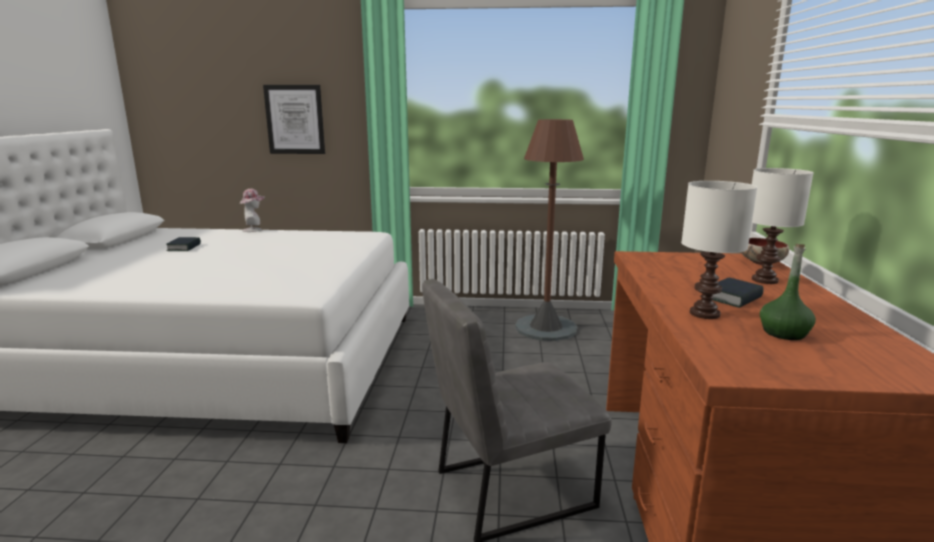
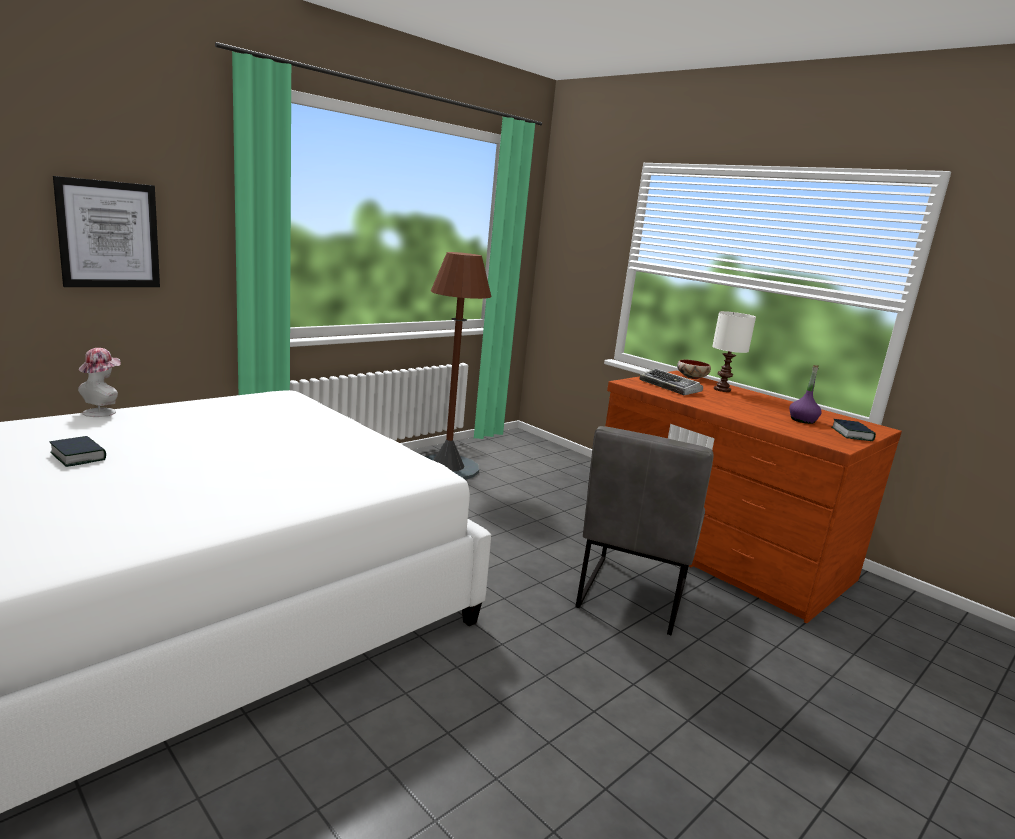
camera: 50 degrees left, 0 degrees up
white table lamp [681,181,757,319] -> none
book [712,277,764,308] -> book moved to [831,419,876,441]
green bottle [760,244,816,340] -> purple bottle [789,365,822,424]
none -> keyboard [640,368,703,395]

